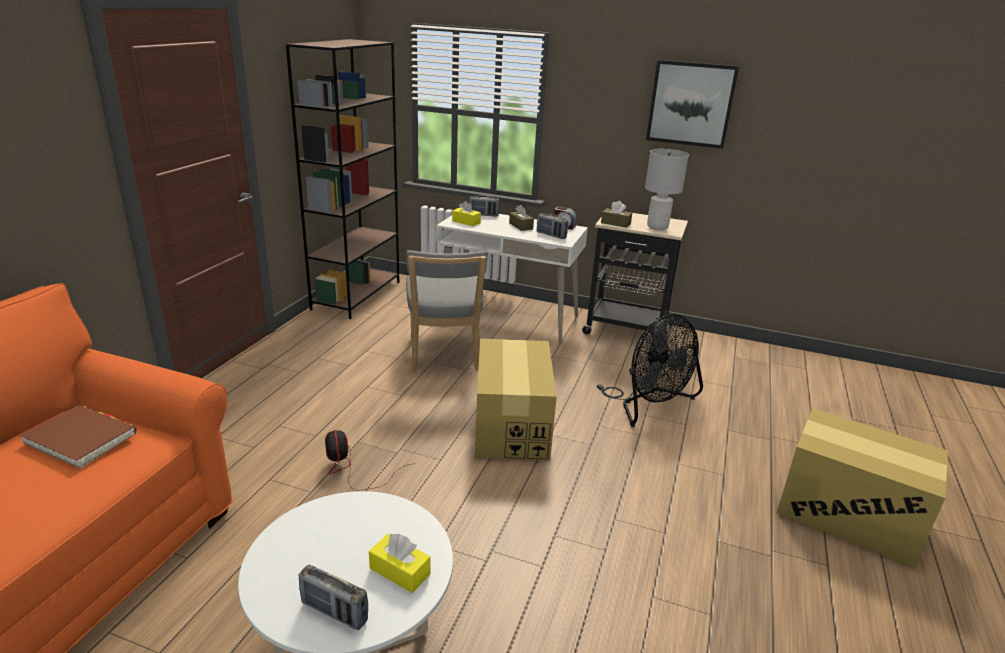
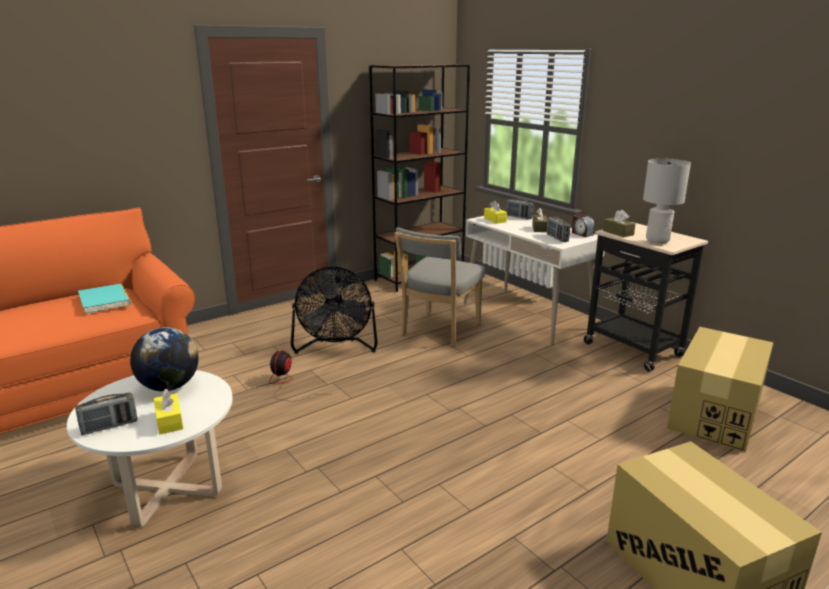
camera: 35 degrees right, 5 degrees down
brown book [20,405,137,469] -> turquoise book [78,284,131,315]
radio [299,565,368,630] -> radio turned 90 degrees counterclockwise [75,392,137,435]
cardboard box [475,338,557,460] -> cardboard box moved to [667,327,773,452]
black fan [597,314,703,427] -> black fan moved to [291,267,377,354]
picture [646,60,739,149] -> none
none -> globe [130,327,199,391]

